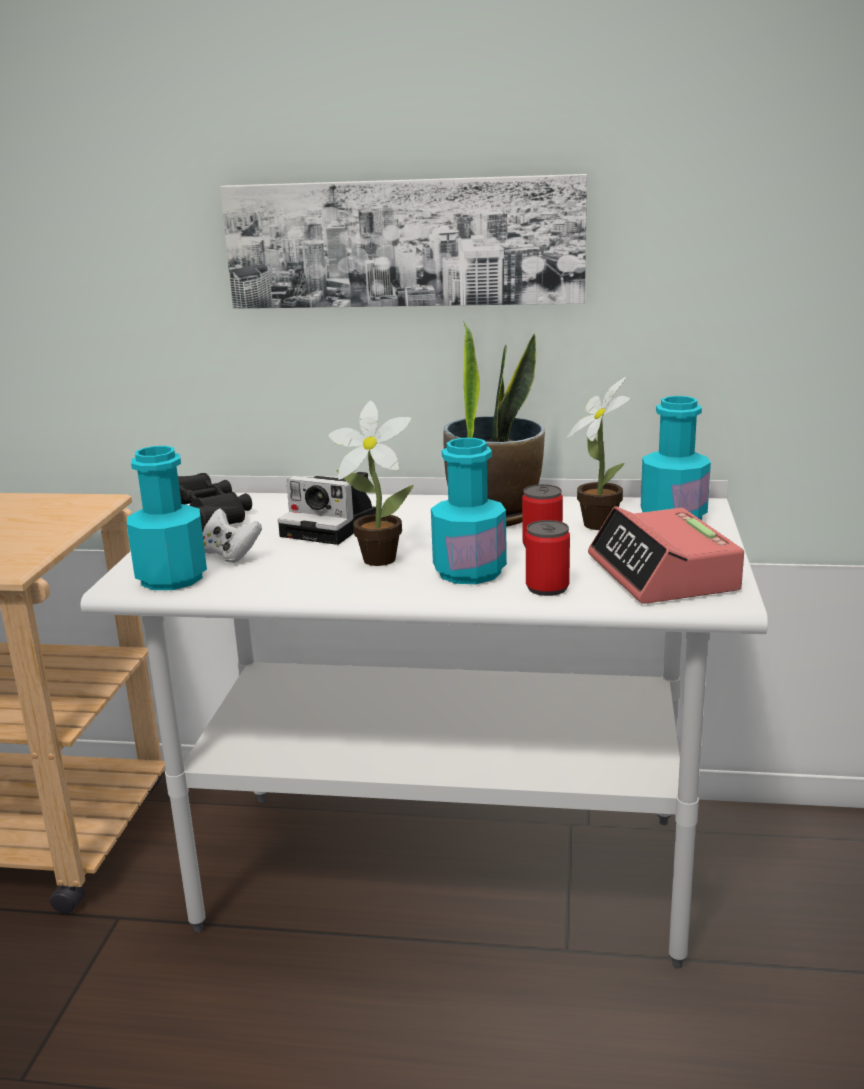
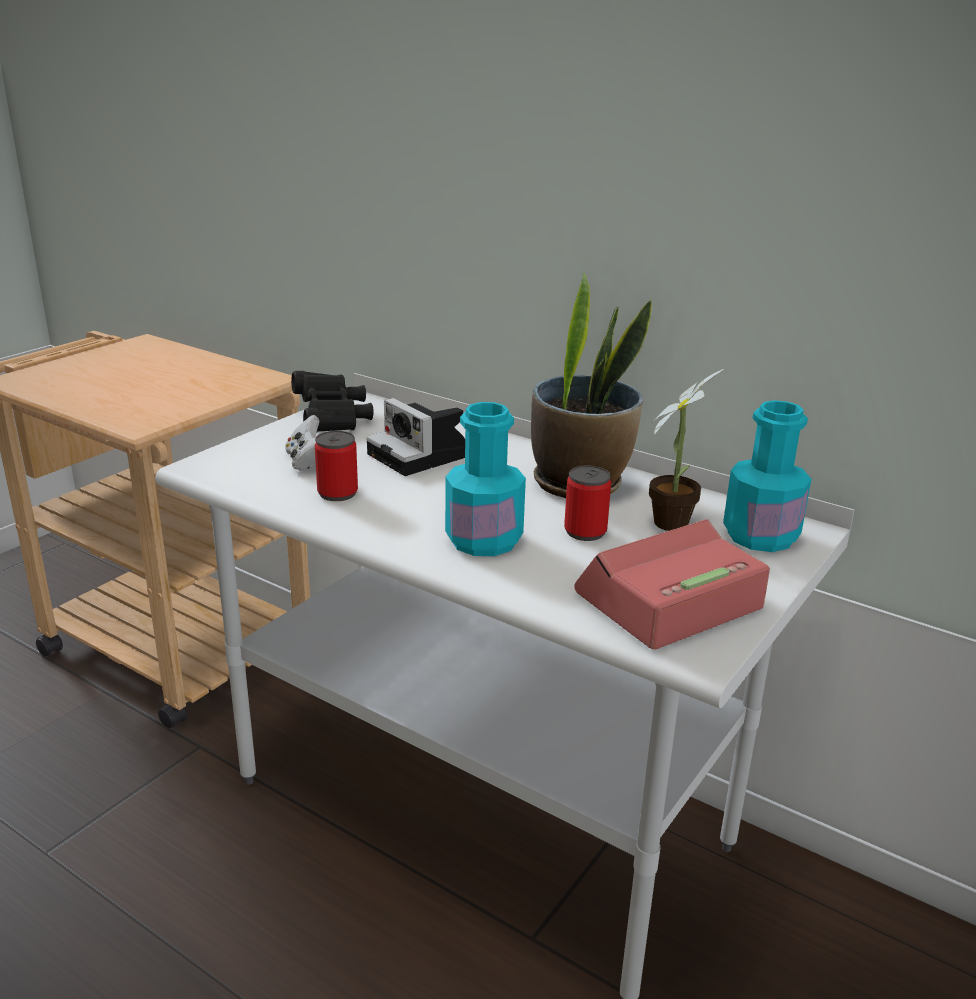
camera: 25 degrees right, 5 degrees up
turquoise bottle [127,446,207,590] -> none
picture [220,174,587,309] -> none
potted plant [328,400,414,566] -> none
can [526,520,570,596] -> can moved to [315,431,358,501]
alarm clock [588,506,744,604] -> alarm clock turned 45 degrees clockwise [574,519,770,650]

